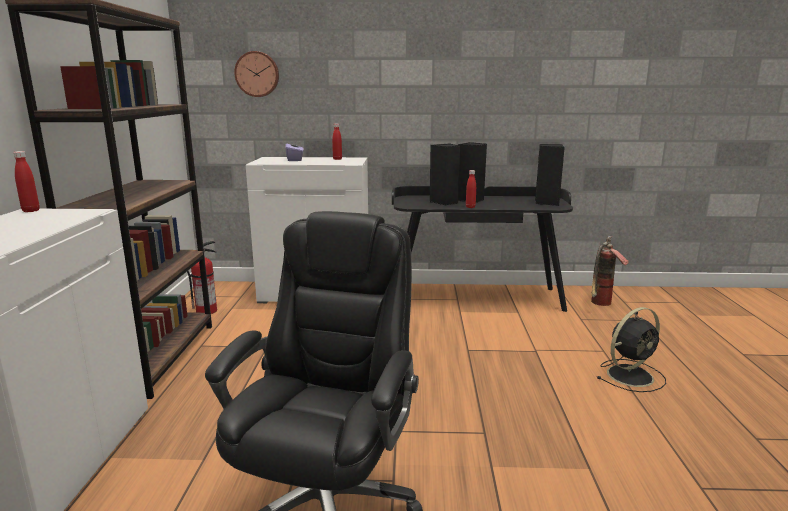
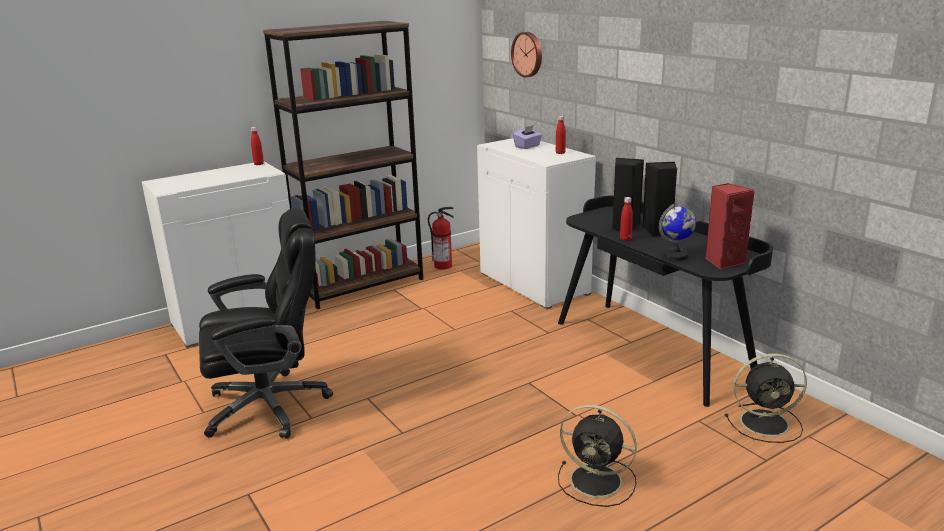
camera: 55 degrees right, 5 degrees up
black speaker [535,144,565,206] -> red speaker [705,183,755,269]
fire extinguisher [591,236,629,306] -> black fan [725,354,807,443]
none -> globe [659,204,696,261]

